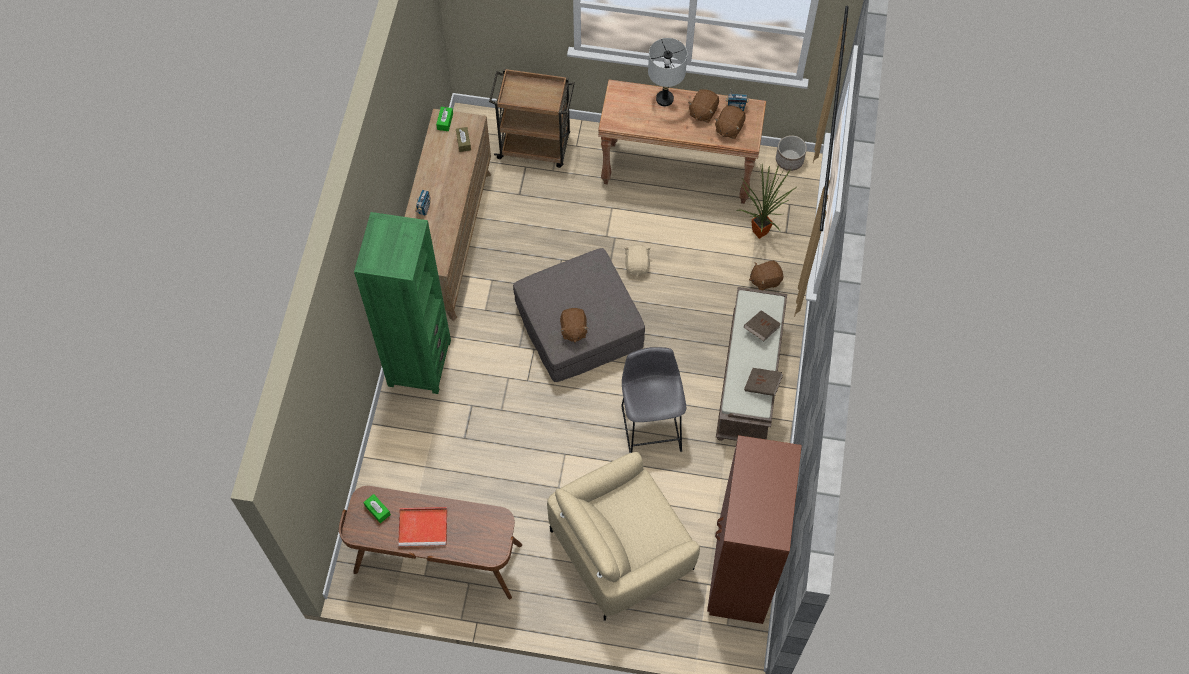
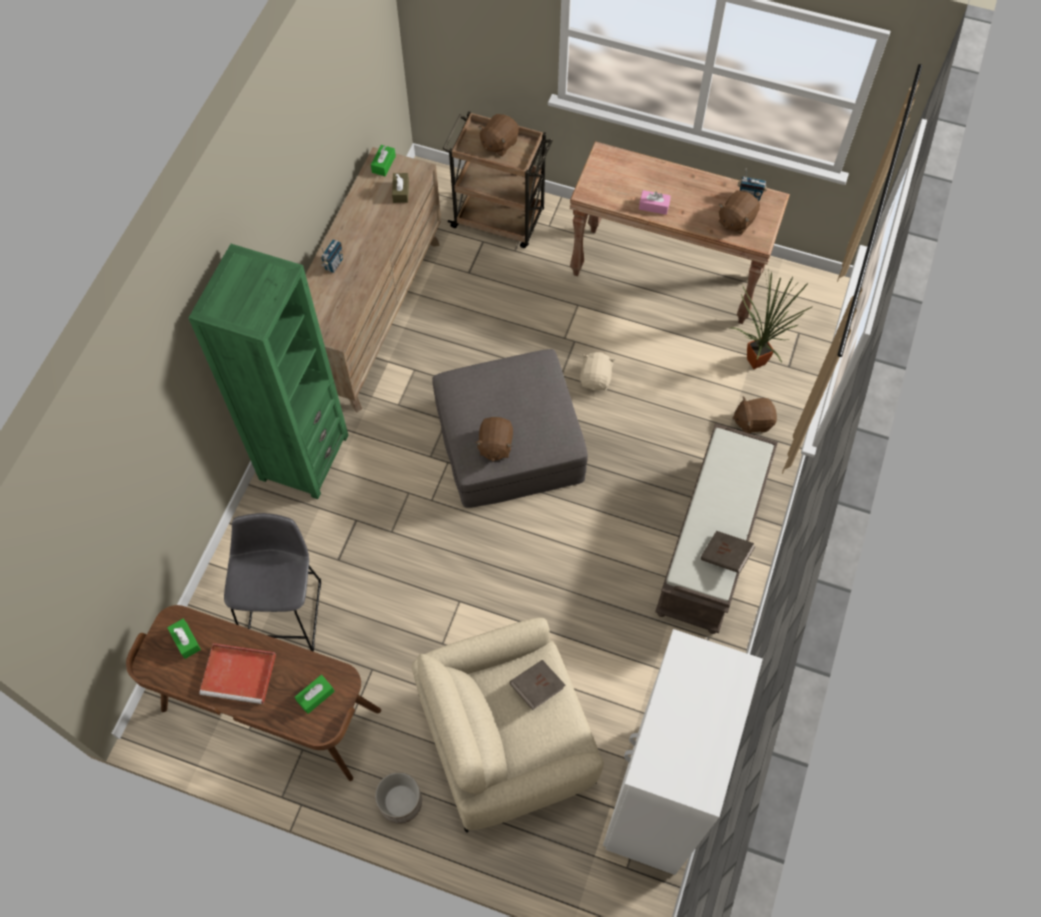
camera: 10 degrees right, 0 degrees up
grey stool [621,347,686,453] -> grey stool moved to [224,513,321,652]
grey table lamp [648,38,687,106] -> none
brown plush toy [688,89,719,123] -> brown plush toy moved to [478,114,519,156]
brown wardrobe [707,435,802,624] -> white wardrobe [603,629,763,875]
brown book [744,310,781,341] -> brown book moved to [510,660,565,710]
planter [776,135,807,171] -> planter moved to [375,772,422,824]
none -> green tissue box [295,675,335,714]
none -> pink tissue box [639,190,671,215]

